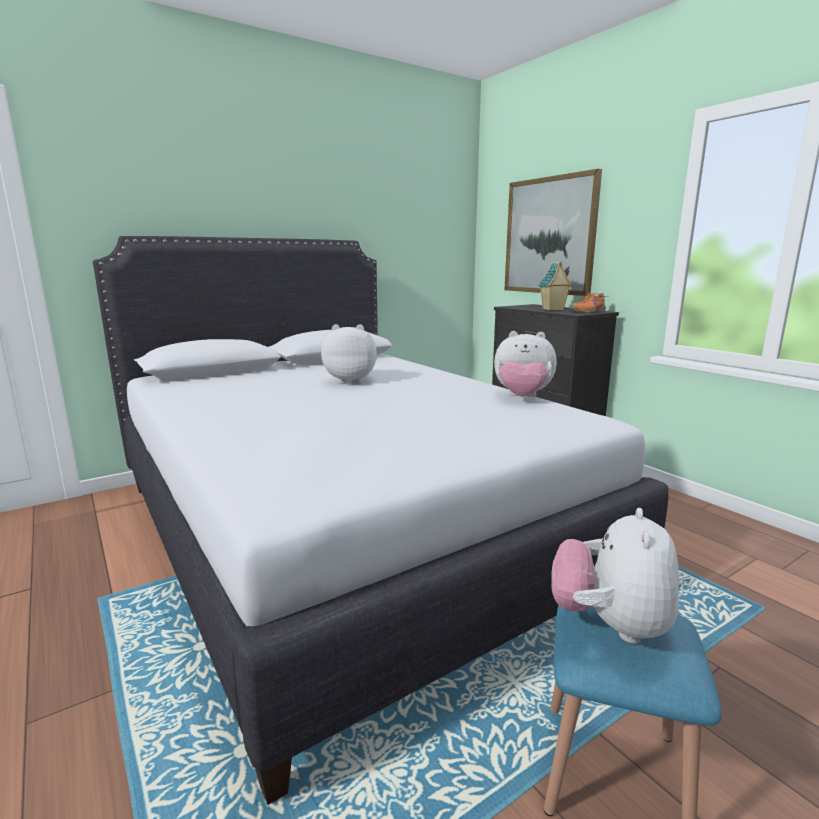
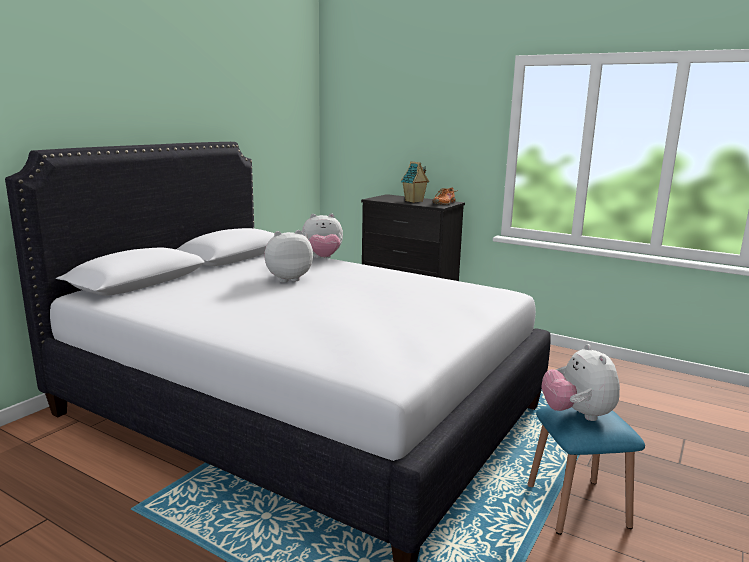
camera: 25 degrees left, 0 degrees up
plush toy [494,331,557,397] -> plush toy moved to [302,213,343,258]
picture [504,169,602,296] -> none

